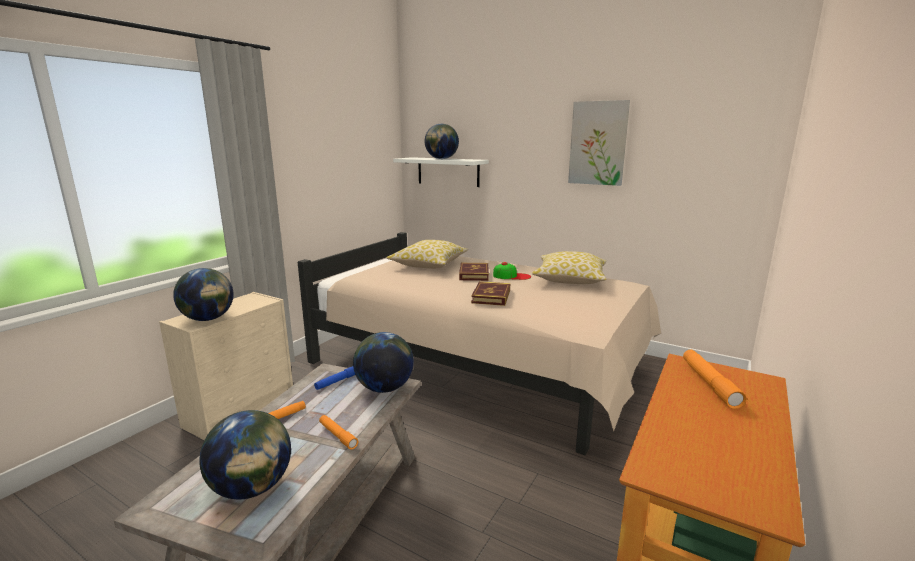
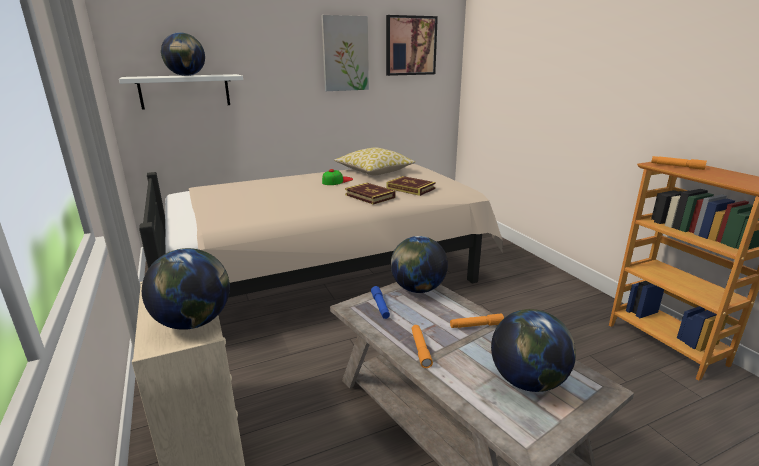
camera: 55 degrees left, 5 degrees up
pillow [386,240,468,269] -> none
book [459,263,489,281] -> book moved to [387,176,436,196]
none -> picture [386,15,438,76]

